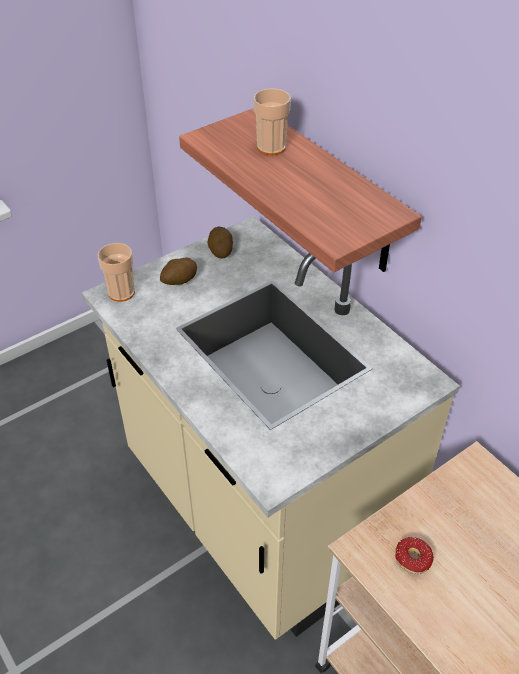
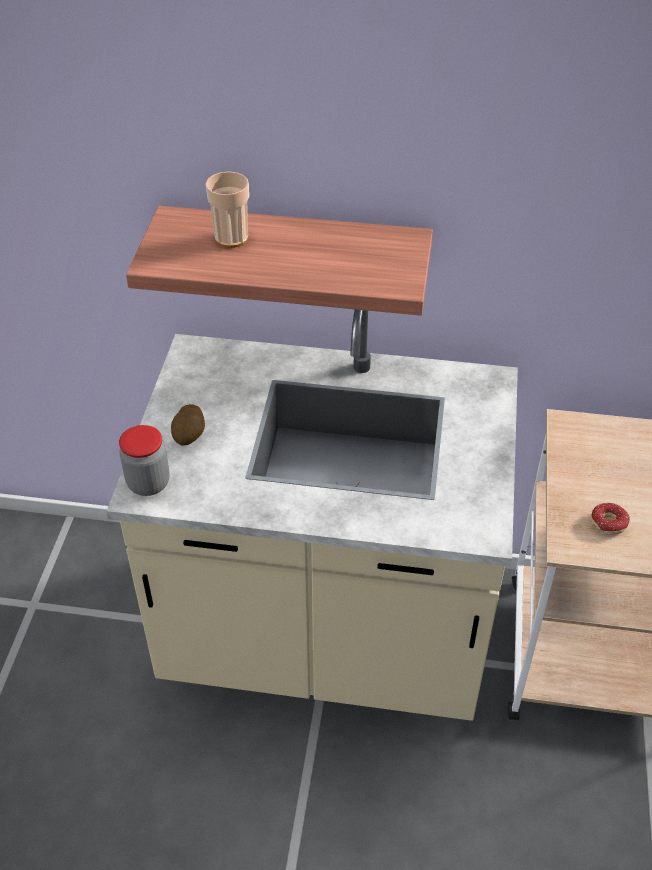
camera: 45 degrees left, 0 degrees up
cup [97,243,135,302] -> jar [119,425,169,496]
potato [208,227,233,259] -> none

